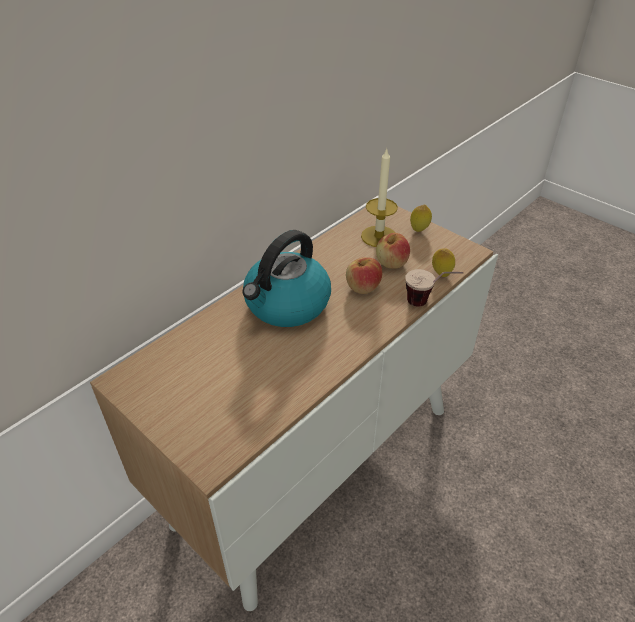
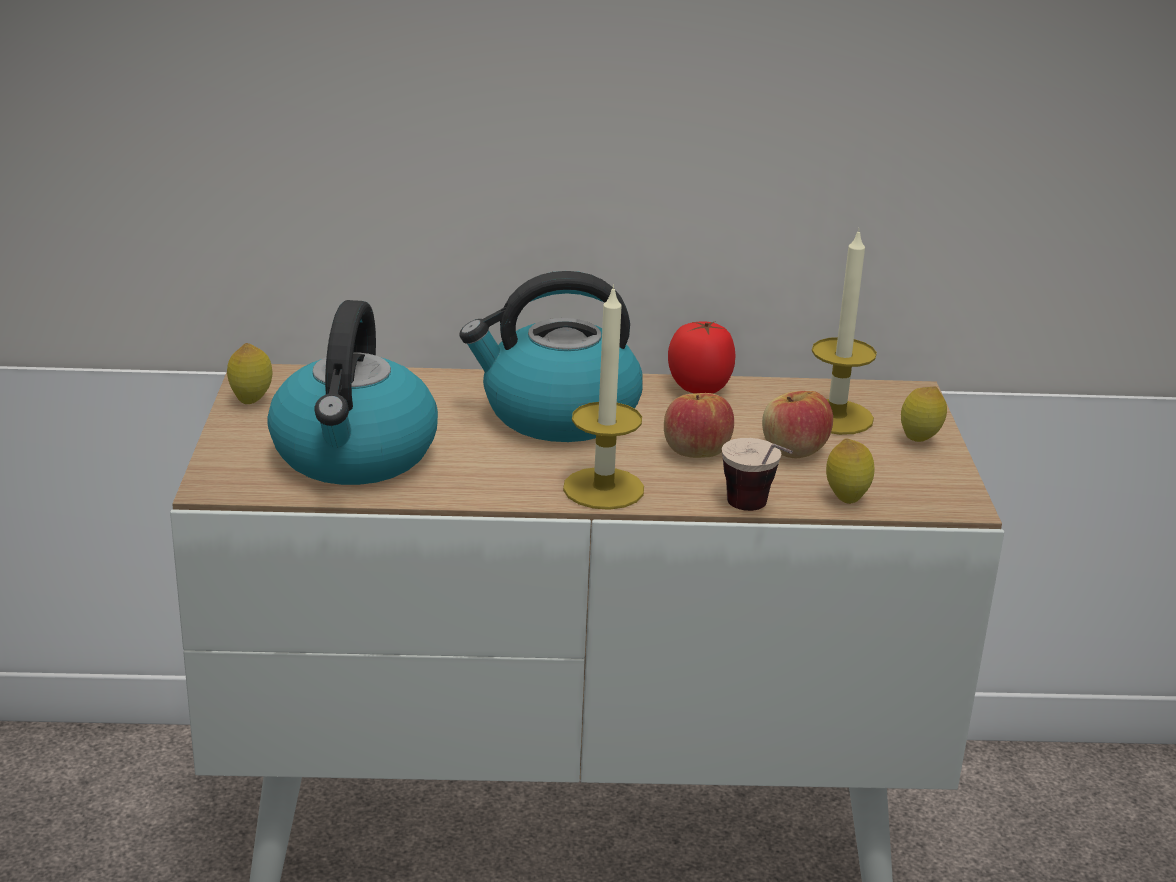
camera: 45 degrees right, 15 degrees down
none -> lemon [227,343,272,404]
none -> kettle [267,300,438,485]
none -> candle [563,284,644,510]
none -> tomato [668,321,736,394]

